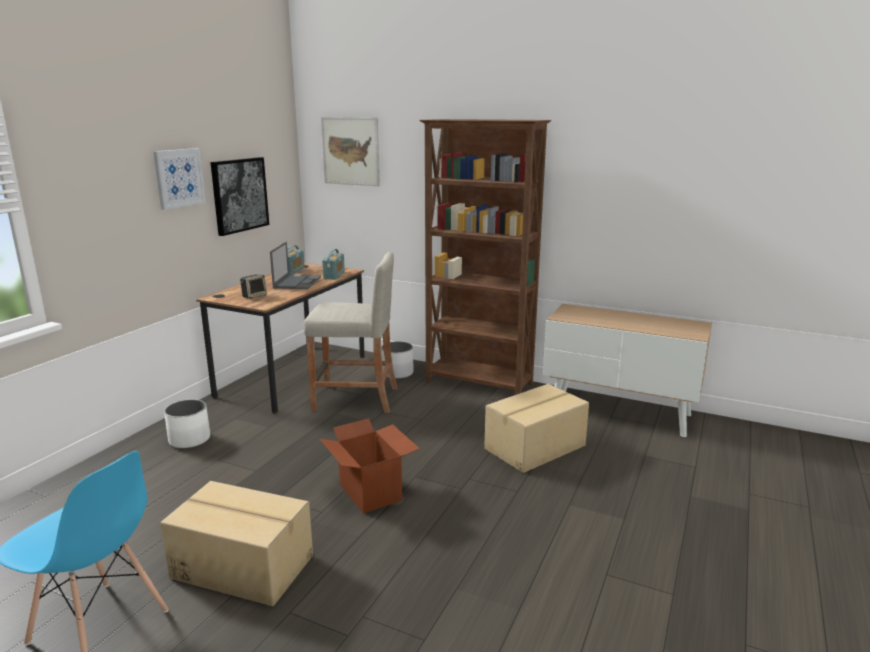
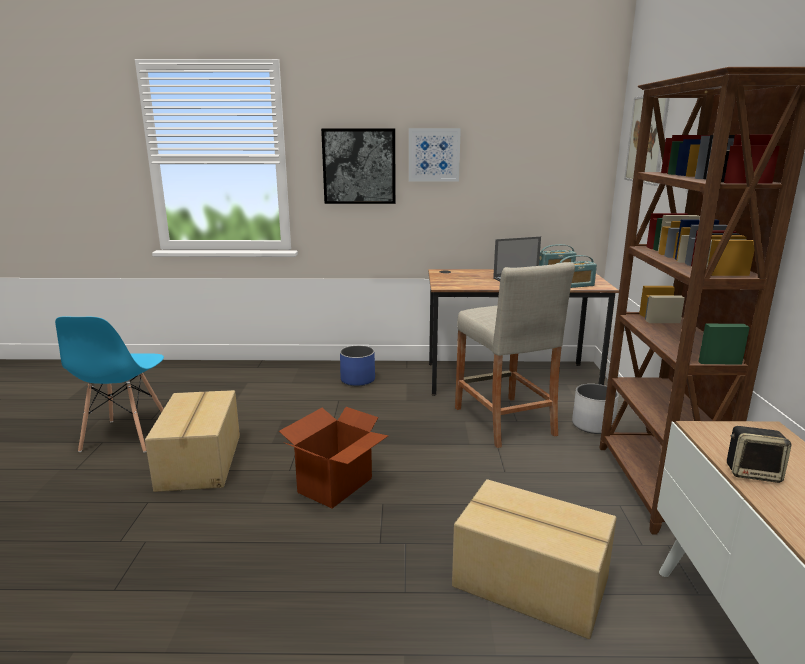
camera: 65 degrees right, 0 degrees up
white planter [164,399,210,449] -> blue planter [340,345,375,386]
picture [210,157,269,236] -> picture moved to [321,129,396,204]
speaker [240,275,267,299] -> speaker moved to [727,426,792,483]

